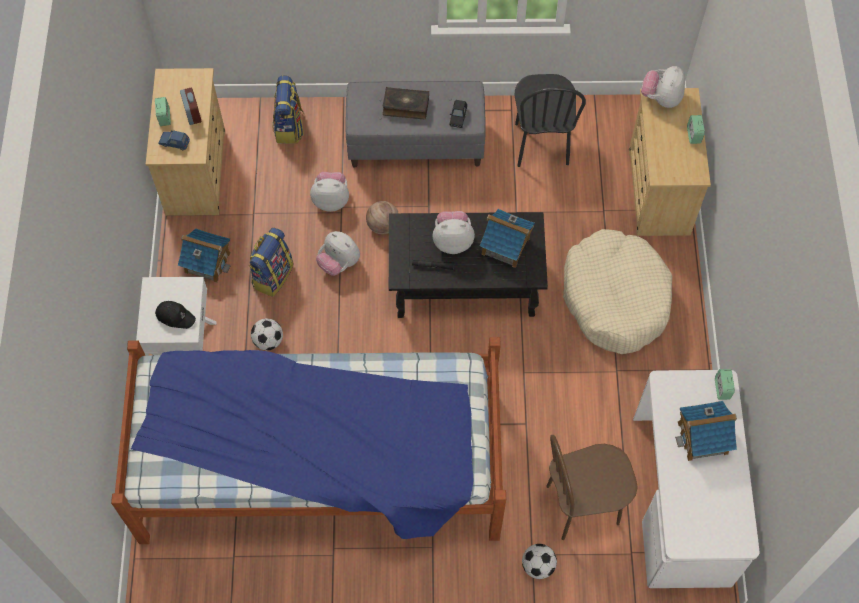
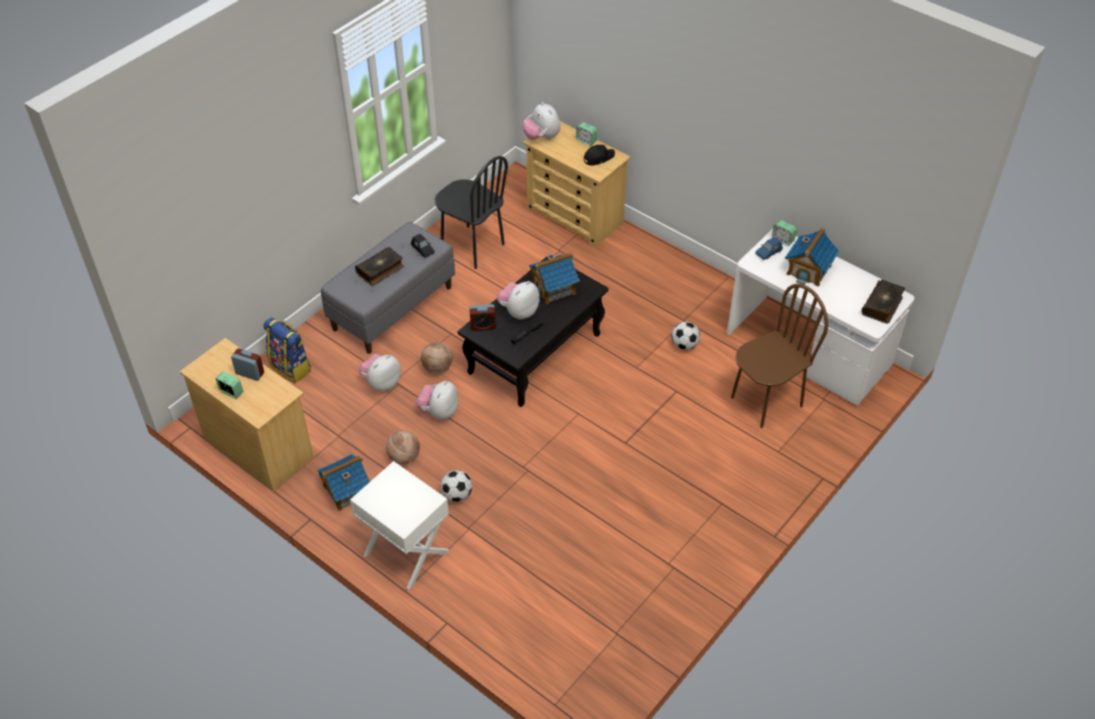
camera: 50 degrees left, 15 degrees down
bed [111,337,506,544] -> none
black cap [155,301,196,329] -> black cap moved to [584,145,615,166]
blue toy car [158,130,190,150] -> blue toy car moved to [755,237,783,260]
backpack [248,228,293,297] -> basketball [386,431,420,464]
plush toy [316,231,360,276] -> plush toy turned 120 degrees clockwise [416,381,458,420]
football [522,544,557,579] -> football moved to [671,322,700,350]
brown chair [546,435,638,540] -> brown chair turned 150 degrees counterclockwise [731,284,828,428]
beige dog bed [563,229,672,354] -> none
none -> alarm clock [469,304,496,331]
none -> book [861,280,905,324]

